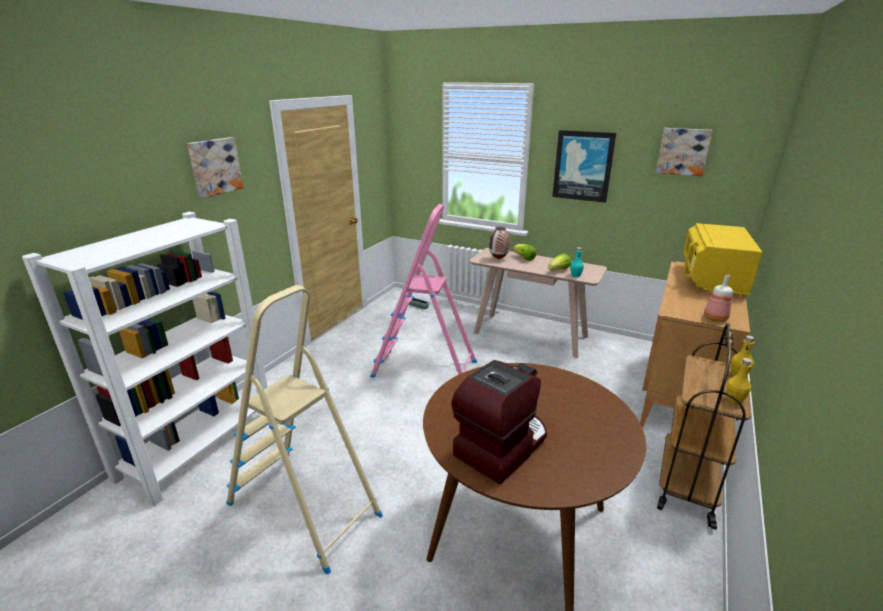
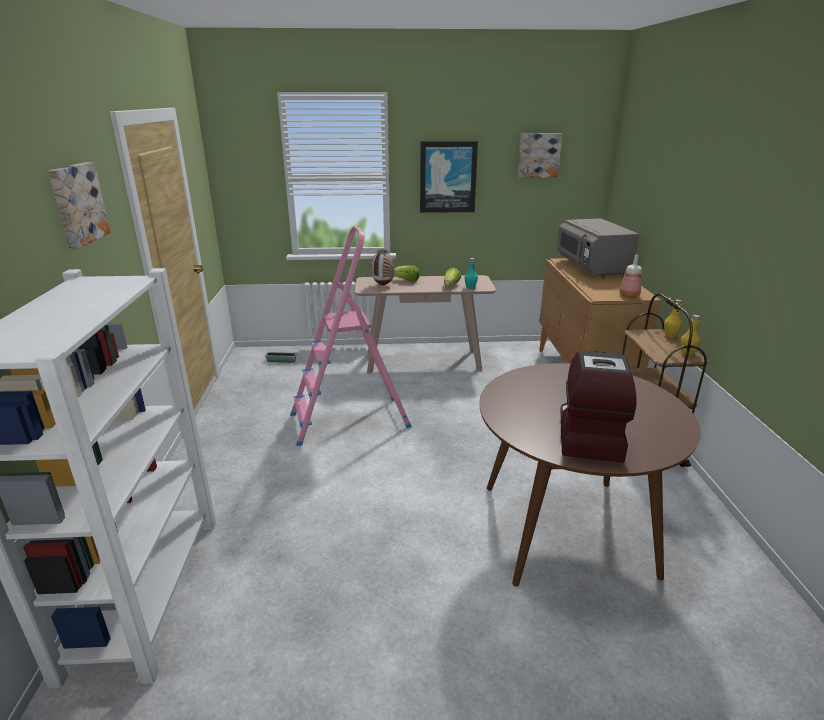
camera: 30 degrees left, 0 degrees up
beige step ladder [227,285,383,574] -> none
yellow microwave [683,223,762,297] -> grey microwave [557,218,639,278]

